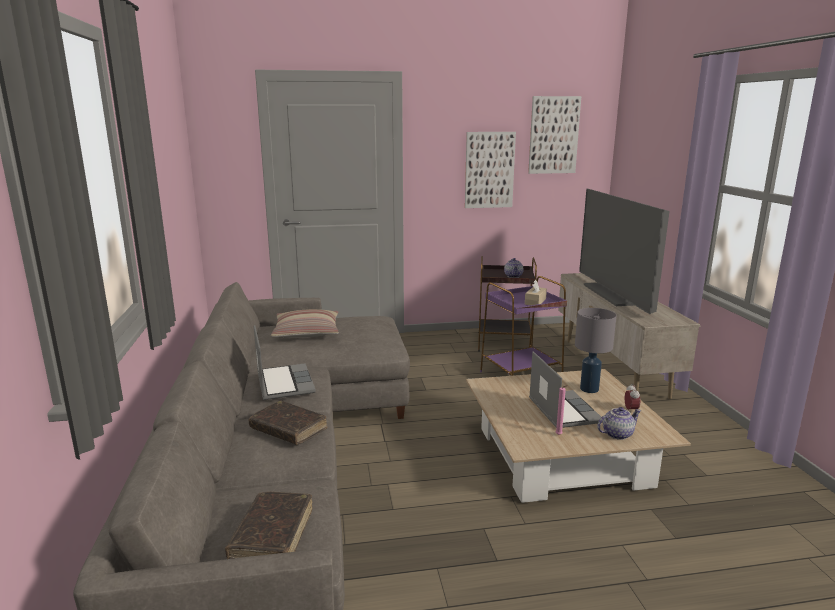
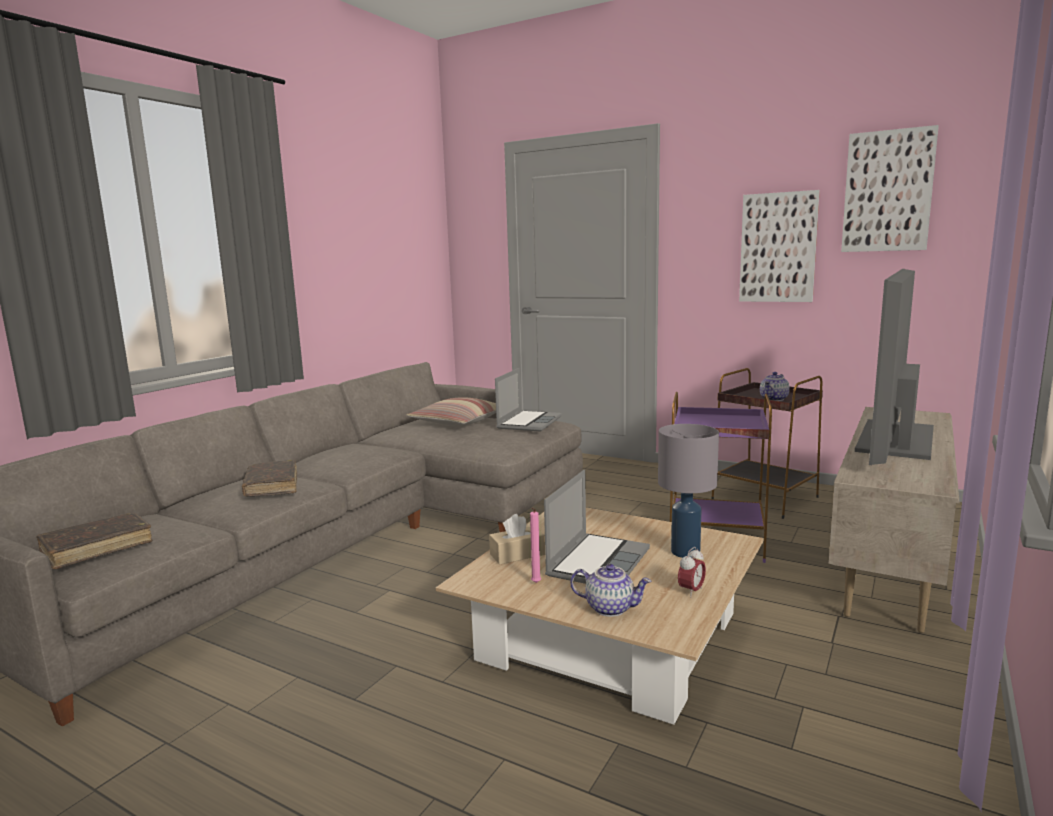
camera: 40 degrees right, 5 degrees down
laptop [254,325,316,400] -> laptop moved to [495,368,562,432]
beige tissue box [525,280,547,305] -> beige tissue box moved to [489,514,545,565]

